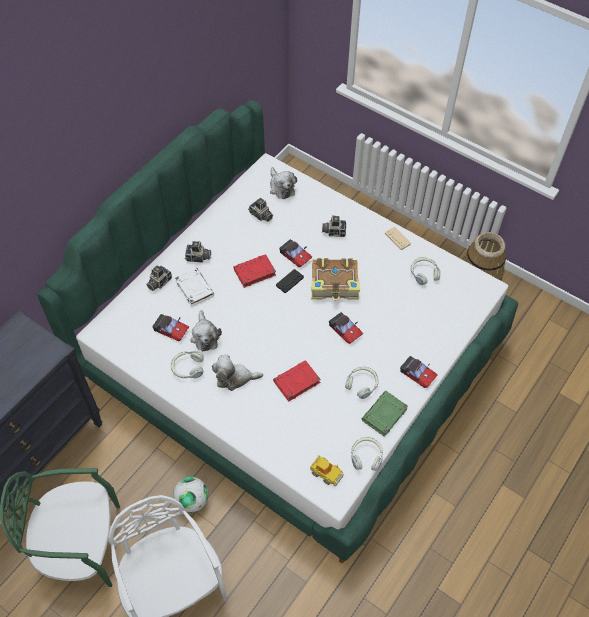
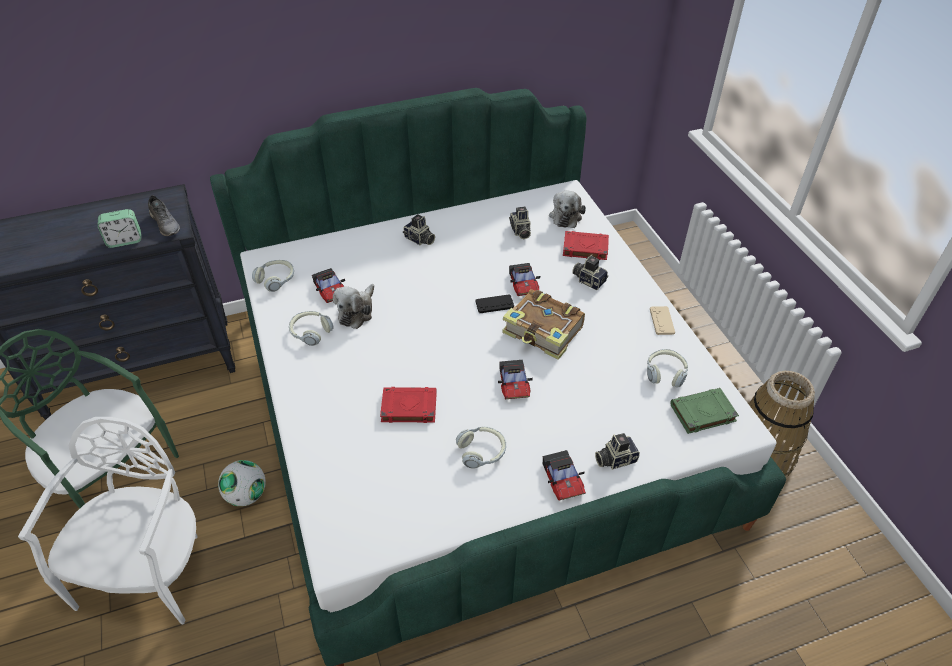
camera: 35 degrees right, 10 degrees down
camera [146,265,172,291] -> camera moved to [595,433,640,470]
white book [175,268,214,307] -> none
plush toy [212,355,263,391] -> none
red book [233,254,276,288] -> red book moved to [563,231,609,260]
toy car [310,455,344,486] -> none
headphones [351,437,383,471] -> headphones moved to [252,260,294,292]
green book [362,391,408,437] -> green book moved to [671,388,739,434]
none -> alarm clock [98,209,141,248]
none -> grey shoe [148,195,180,236]

